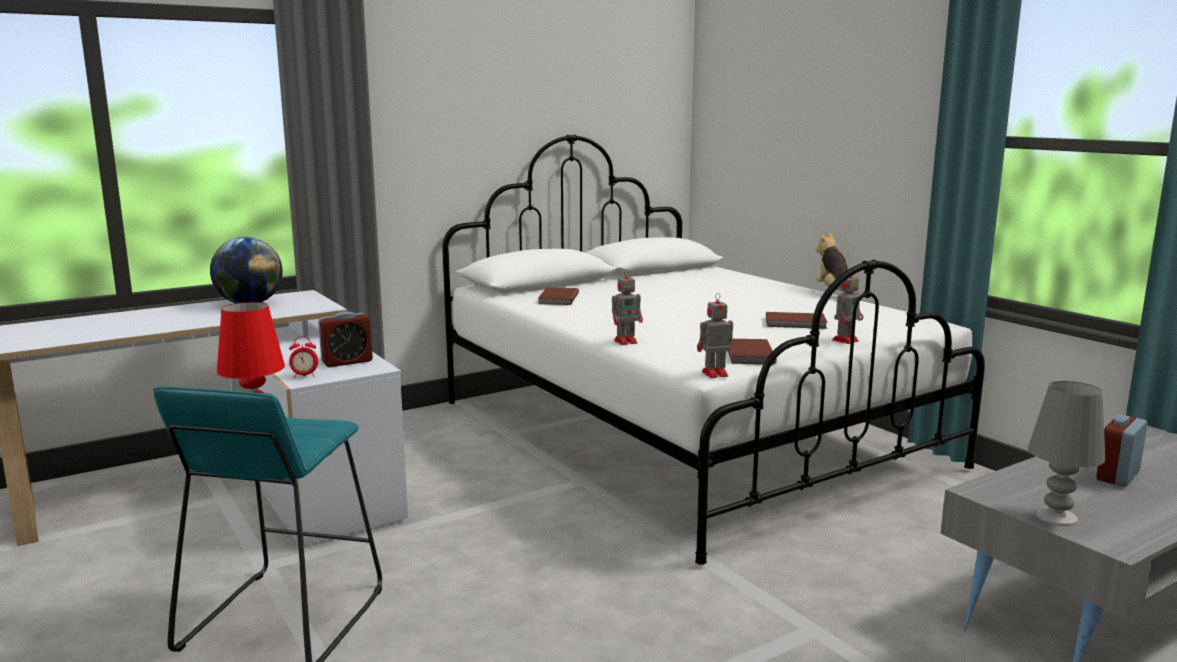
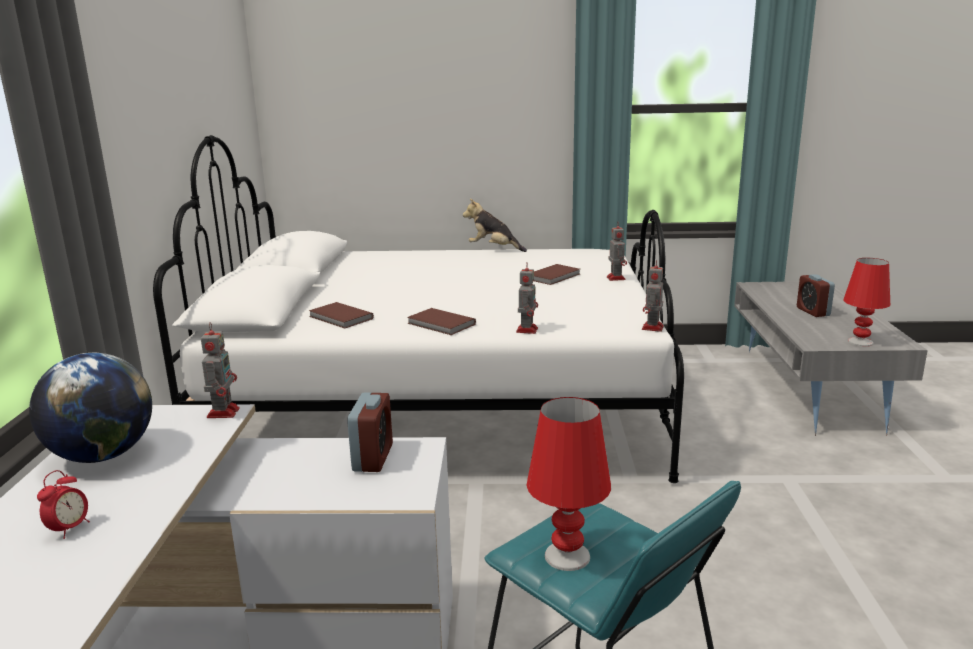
camera: 55 degrees left, 5 degrees up
alarm clock [289,336,318,378] -> alarm clock moved to [37,470,90,539]
brown book [728,339,777,365] -> brown book moved to [407,308,476,335]
grey table lamp [1028,381,1105,526] -> red table lamp [843,258,890,347]
none -> toy robot [201,323,240,418]

